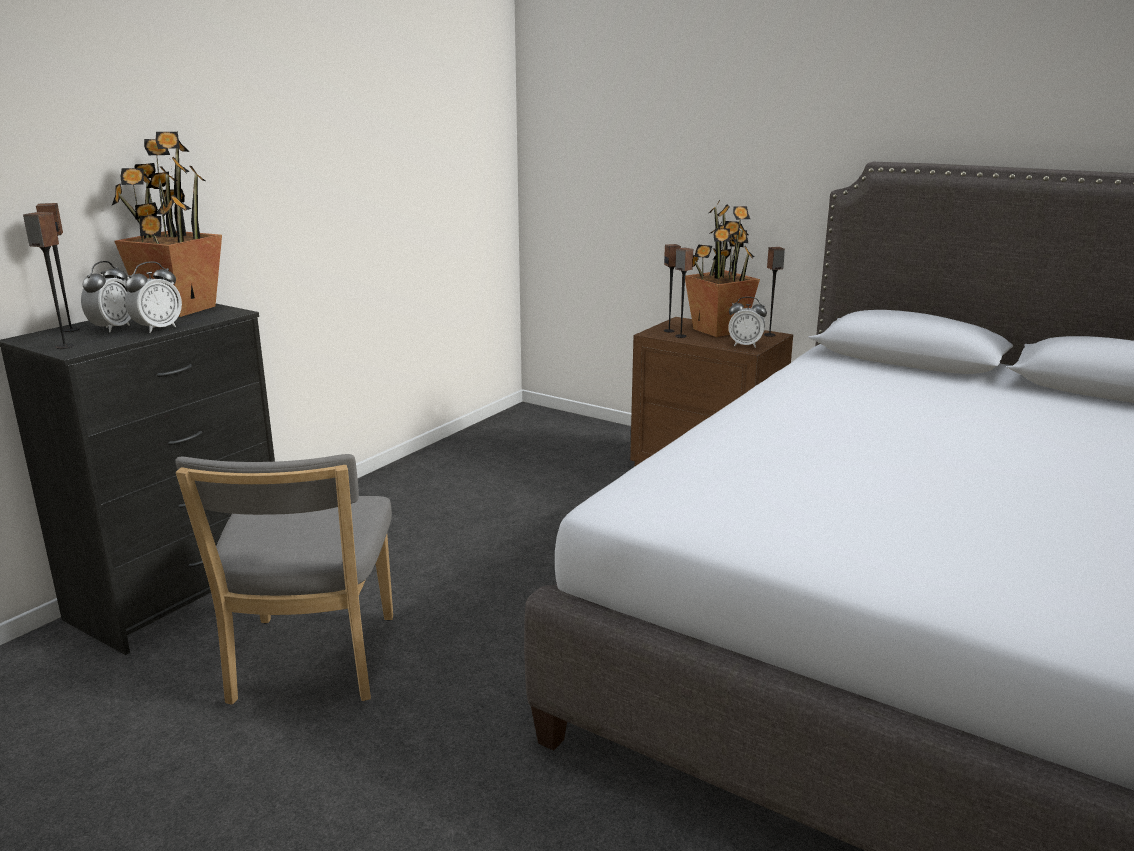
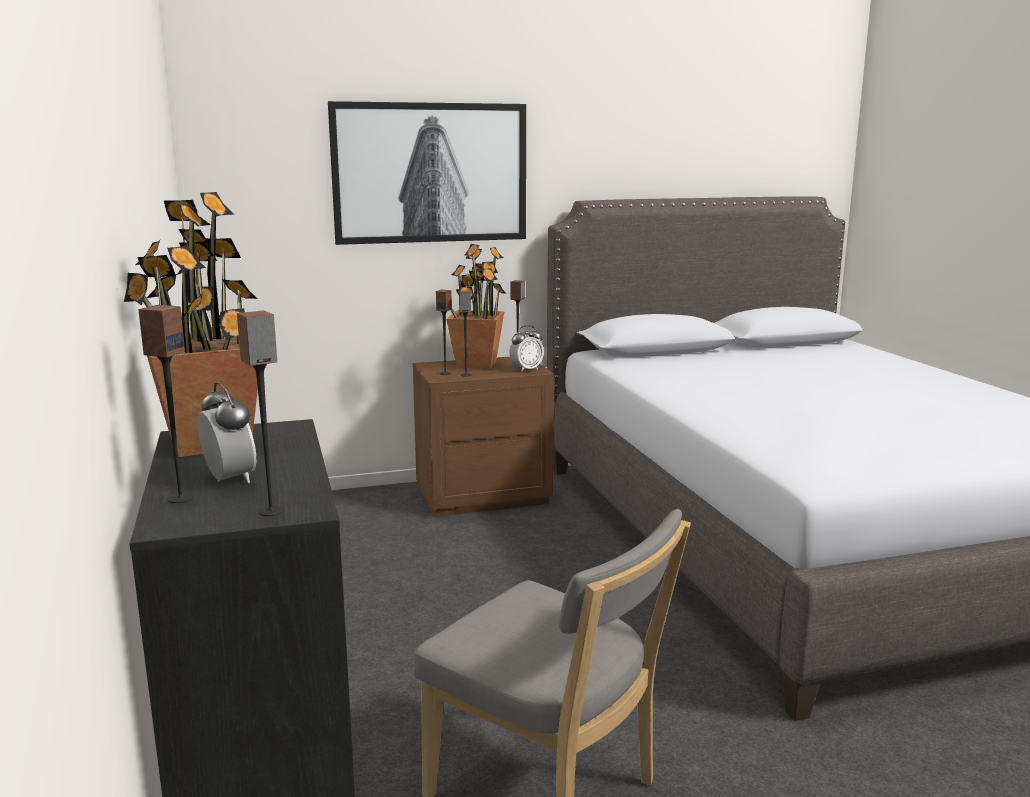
camera: 50 degrees left, 5 degrees down
alarm clock [125,262,182,333] -> none
none -> picture [328,101,526,245]

